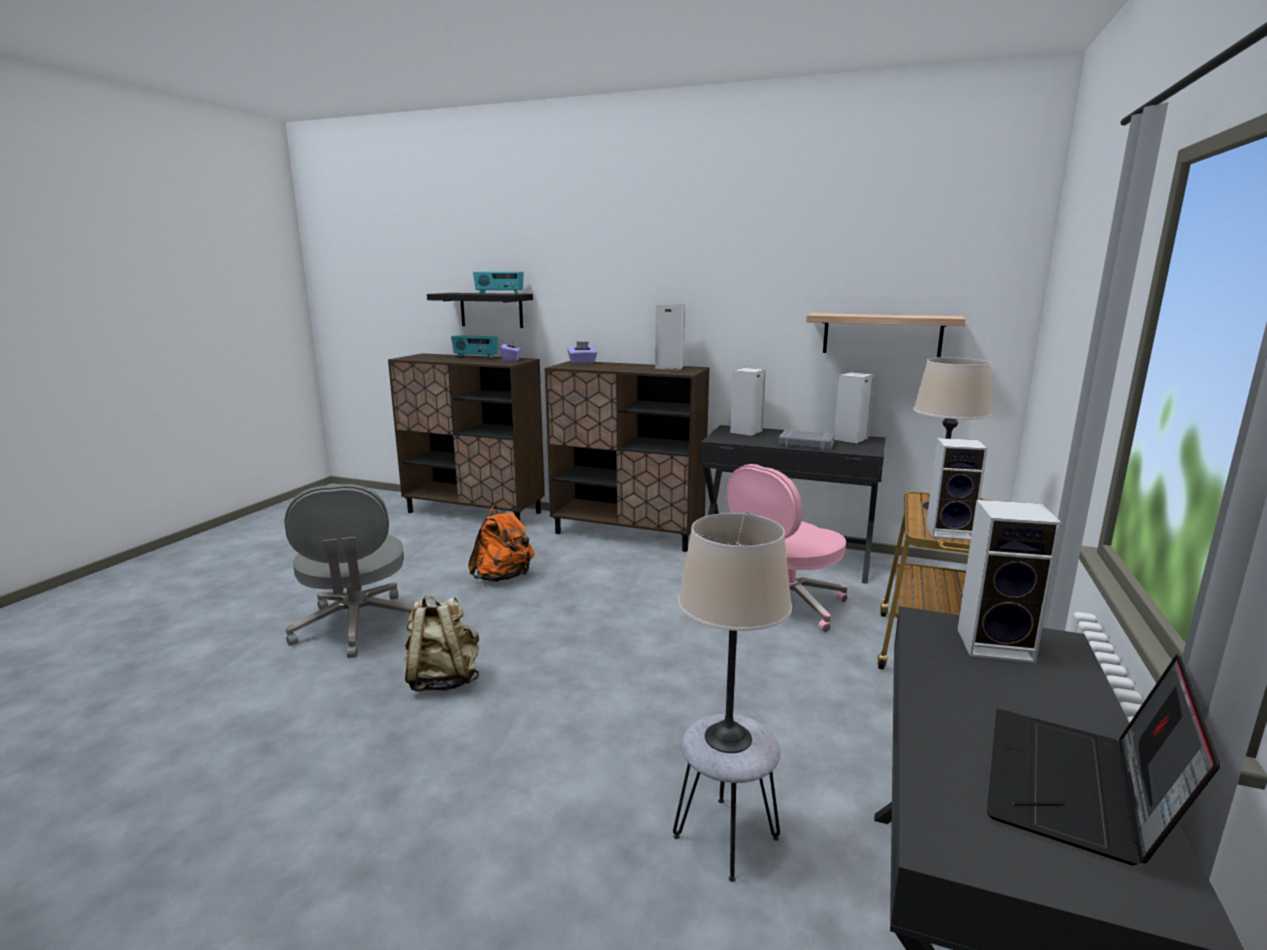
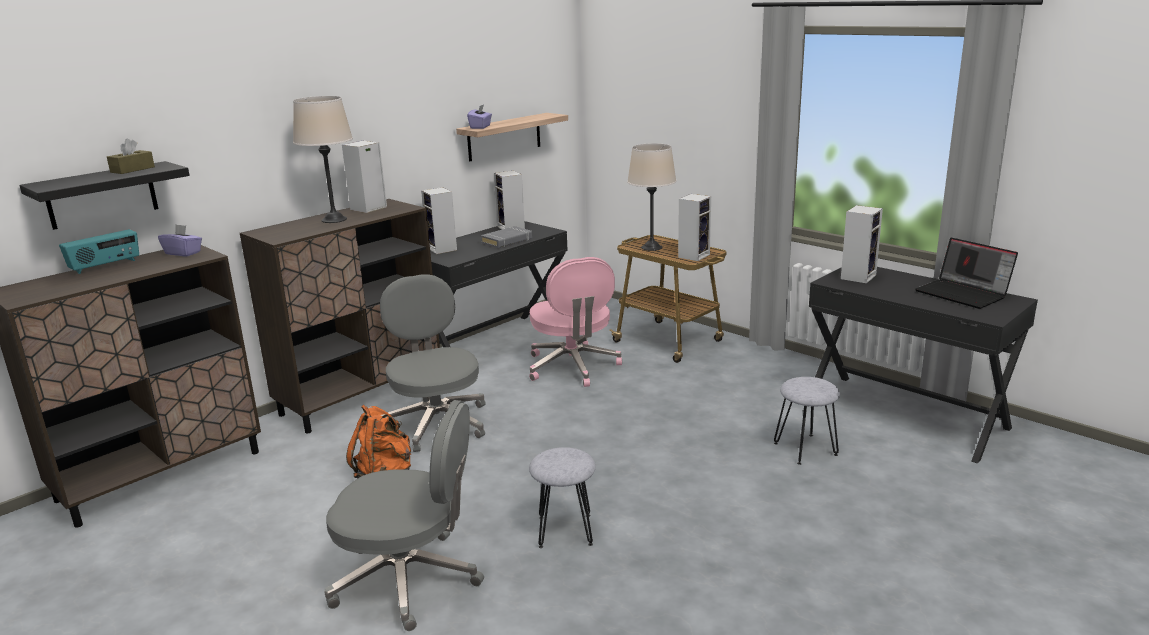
camera: 65 degrees left, 5 degrees up
beige backpack [404,596,479,692] -> grey stool [529,447,596,548]
radio [473,271,524,294] -> brown tissue box [107,138,155,174]
purple tissue box [567,341,597,364] -> purple tissue box moved to [467,105,492,129]
beige table lamp [678,513,792,753] -> beige table lamp moved to [293,96,353,223]
none -> grey office chair [380,274,486,452]

